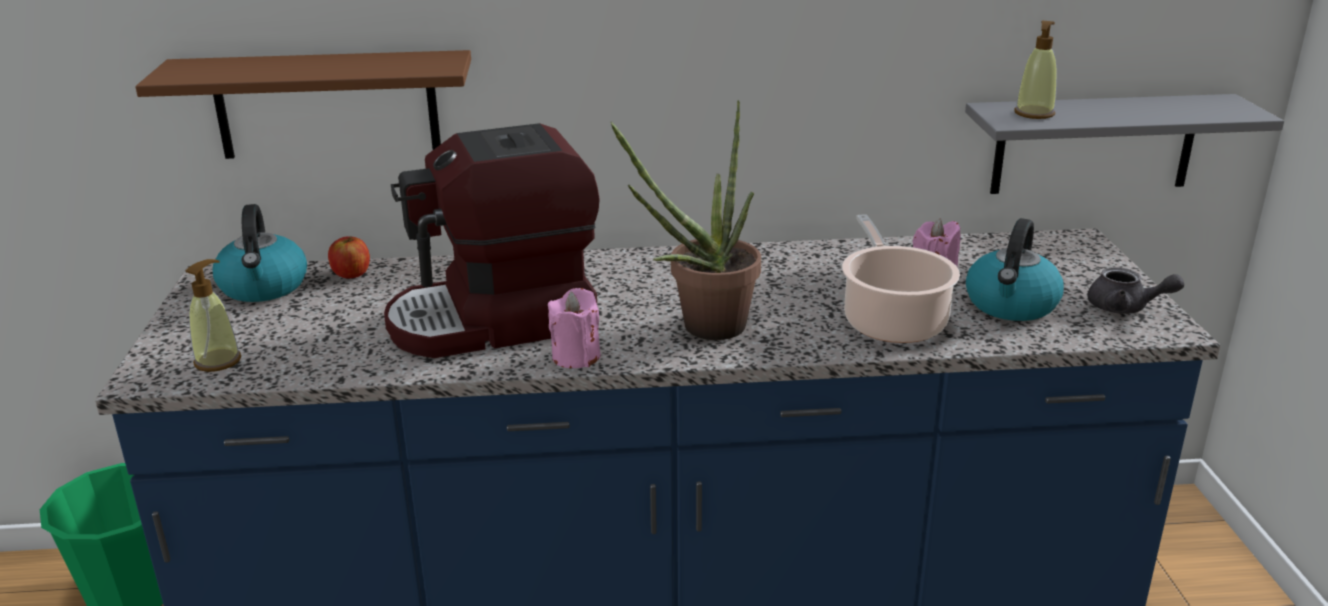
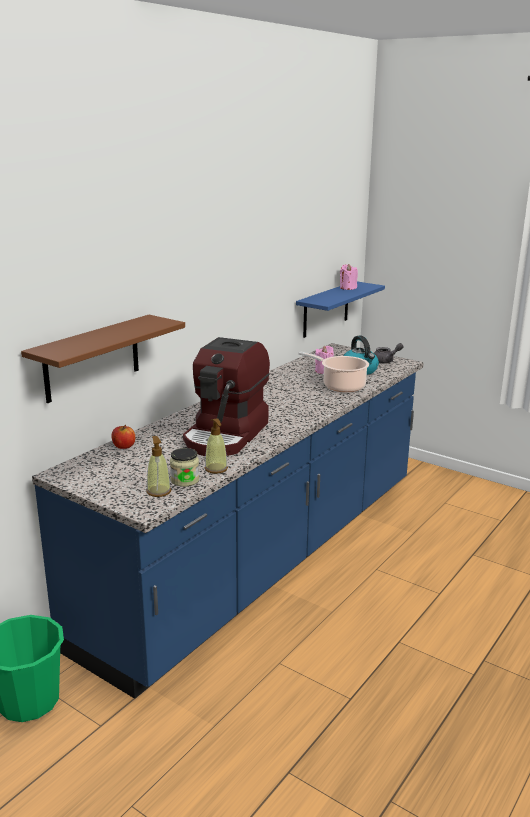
camera: 50 degrees left, 5 degrees down
kettle [212,204,307,302] -> none
pink candle [548,288,601,368] -> pink candle moved to [340,264,358,290]
potted plant [610,100,761,340] -> none
grey shelf [965,94,1284,194] -> blue shelf [296,282,385,338]
soap dispenser [1014,21,1057,119] -> soap dispenser moved to [205,418,228,474]
none -> jar [170,448,199,487]

